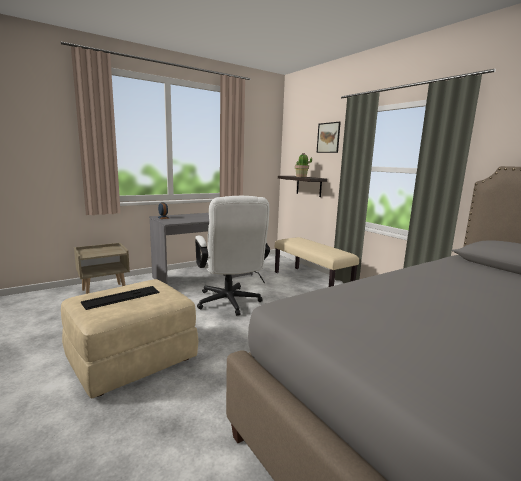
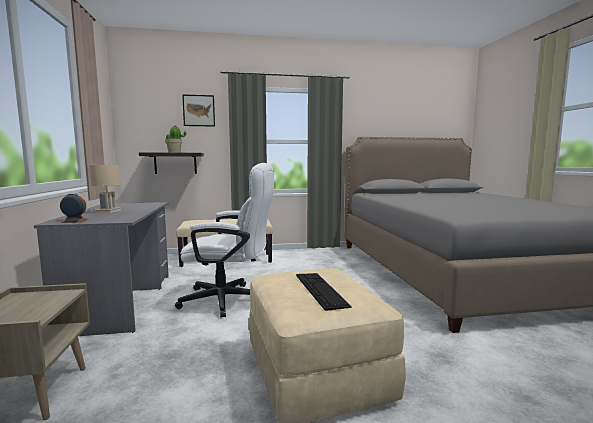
camera: 65 degrees left, 5 degrees down
none -> beige table lamp [90,165,123,213]

